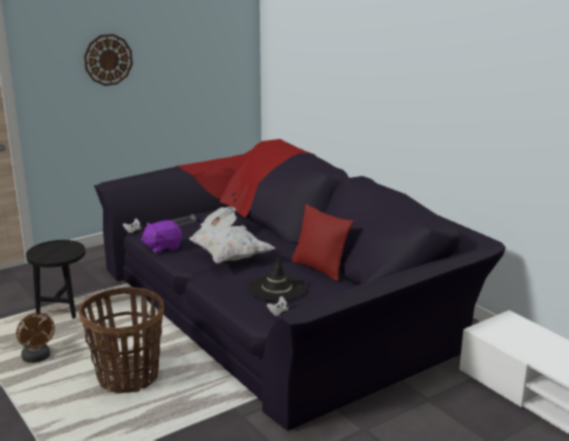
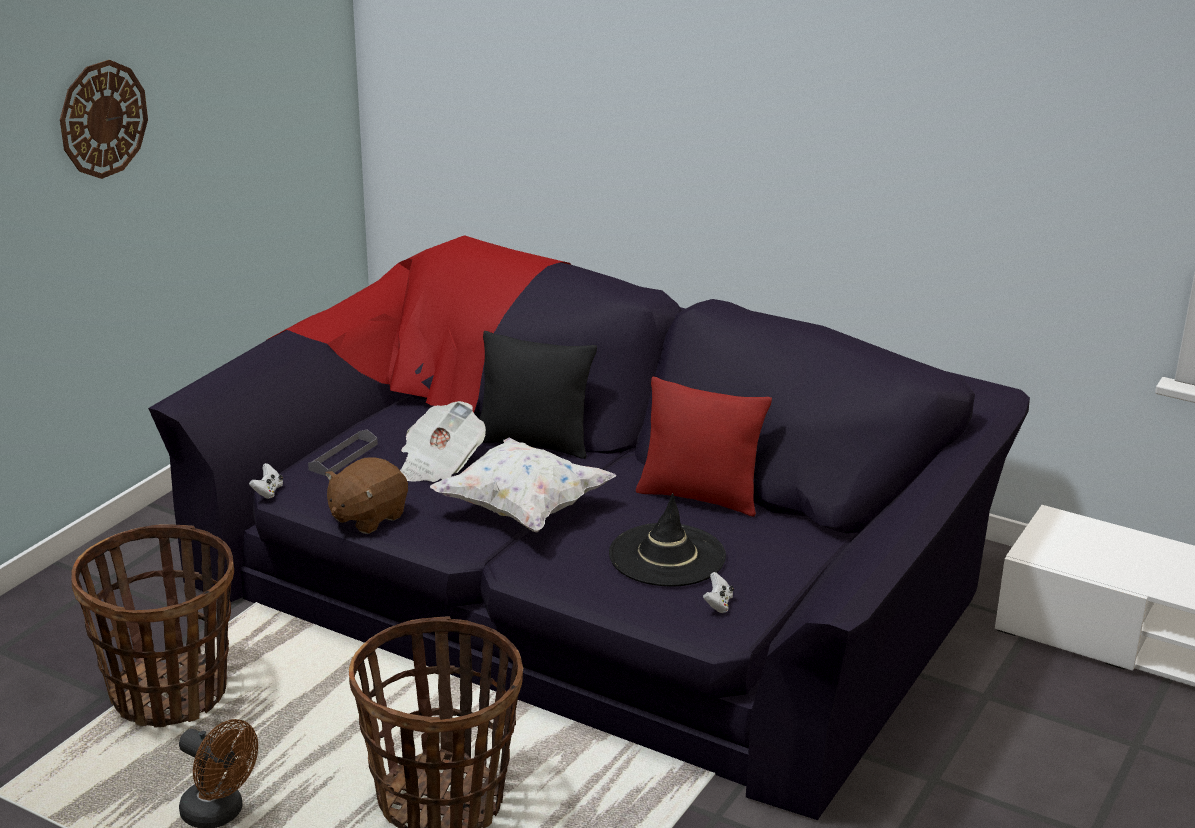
camera: 25 degrees left, 5 degrees up
black side table [26,240,86,319] -> basket [71,524,234,728]
purple plush toy [141,220,182,254] -> brown plush toy [325,457,408,534]
none -> black pillow [479,331,597,459]

